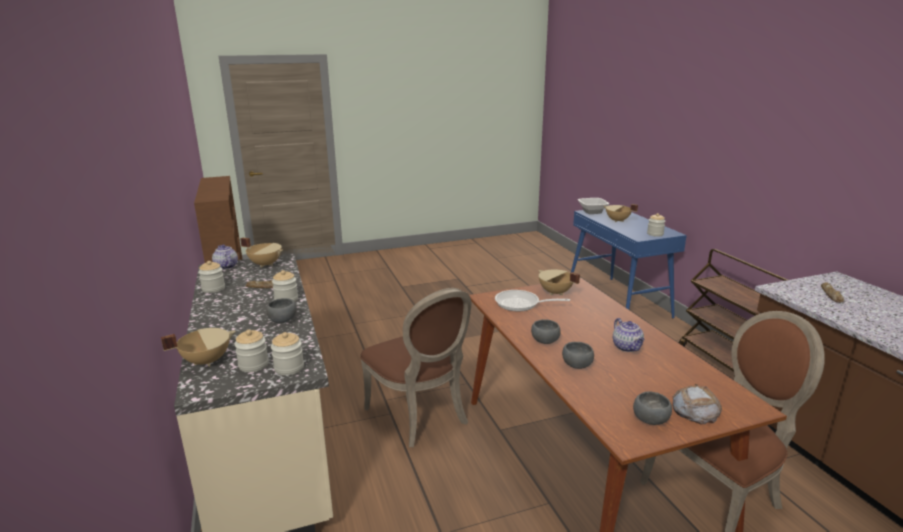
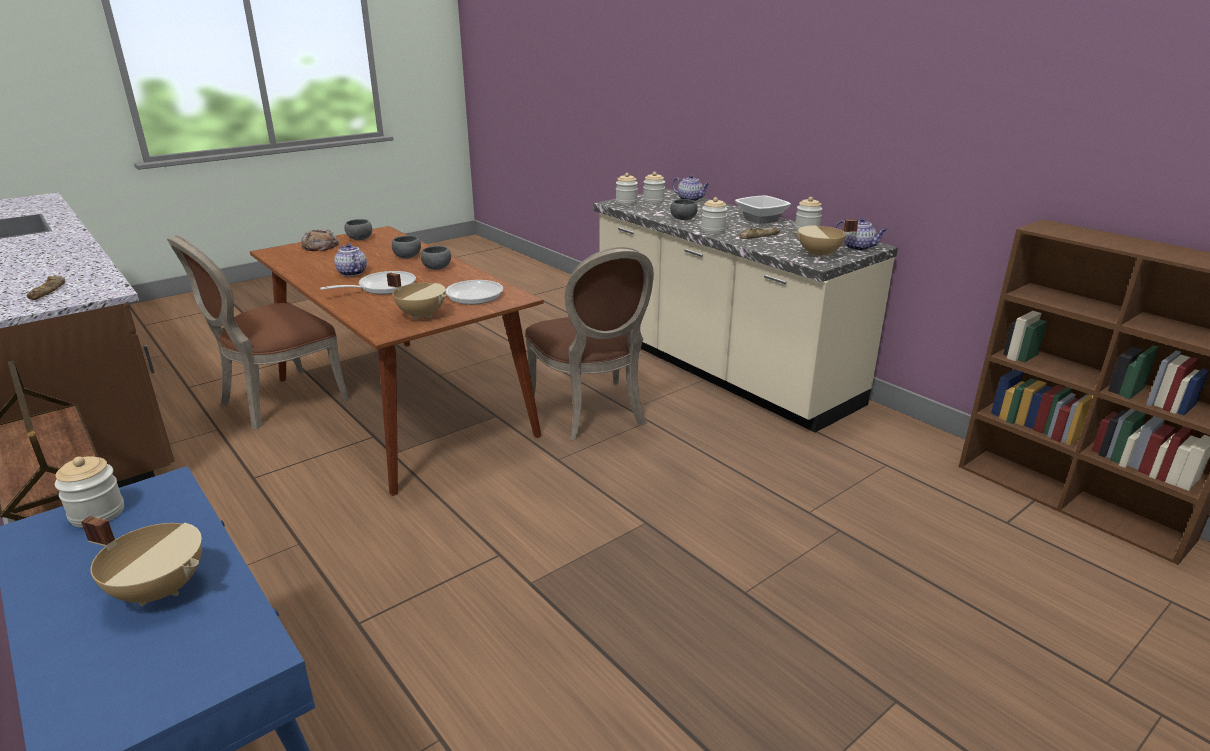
camera: 160 degrees right, 5 degrees up
beige cooking pot [161,328,236,367] -> teapot [672,175,710,201]
brown chair [360,288,471,447] -> brown chair turned 150 degrees counterclockwise [525,247,654,441]
bowl [578,198,609,214] -> bowl moved to [735,195,791,224]
none -> frying pan [320,271,416,294]

